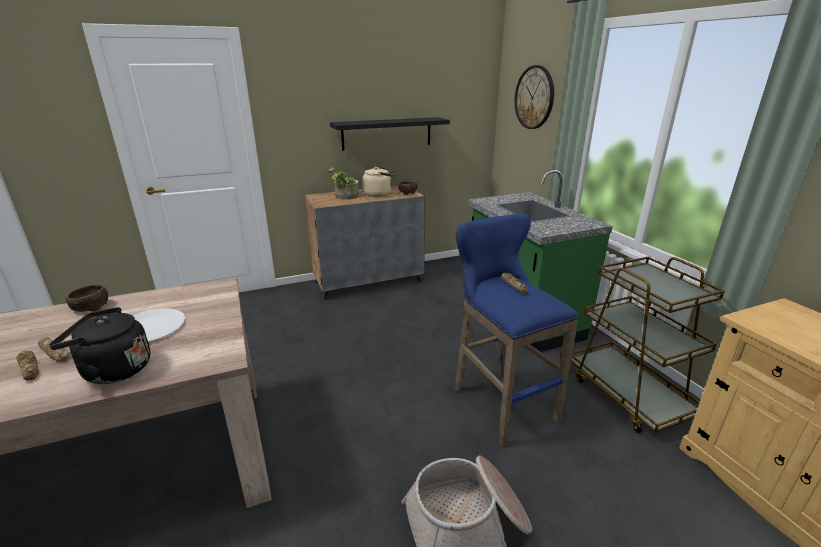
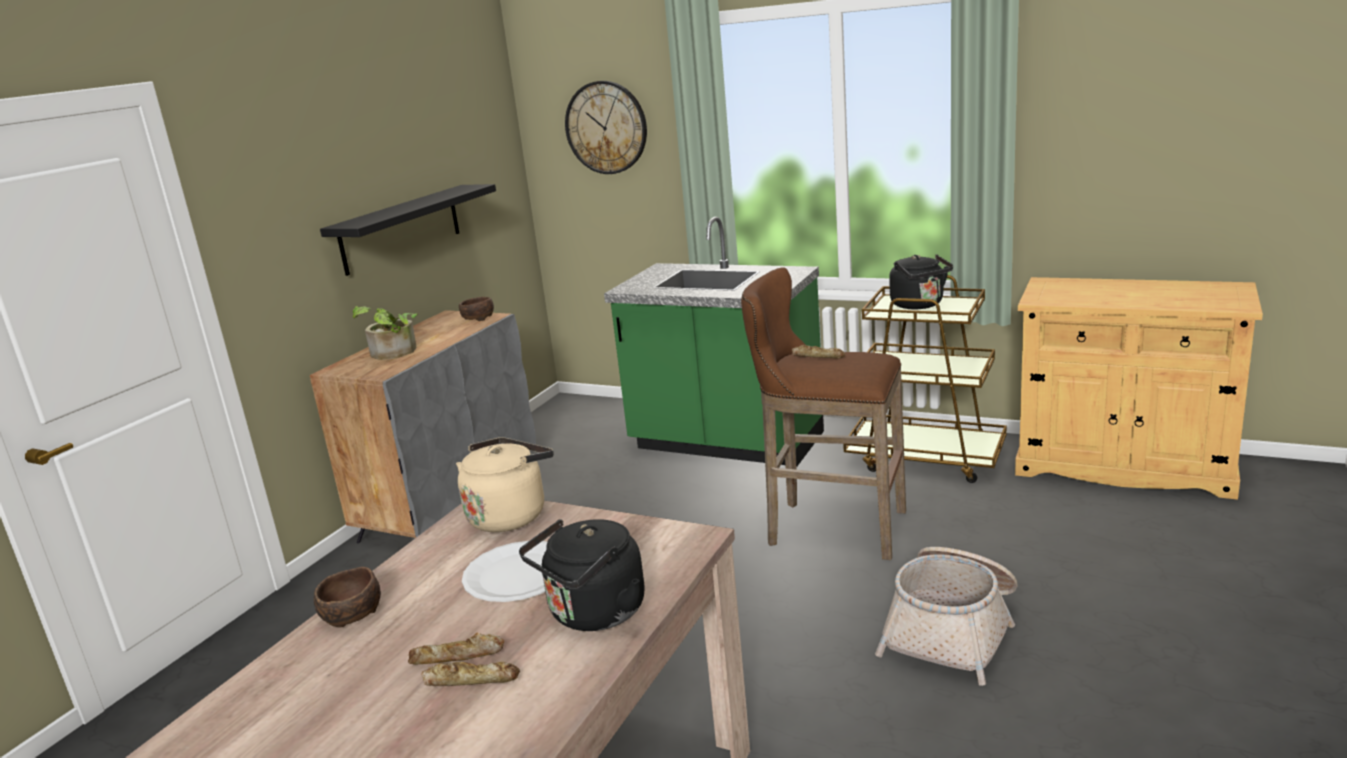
camera: 40 degrees left, 5 degrees down
beige kettle [363,166,394,197] -> beige kettle moved to [456,437,553,532]
blue stool [454,214,579,447] -> brown stool [741,267,906,560]
none -> black kettle [889,255,953,309]

